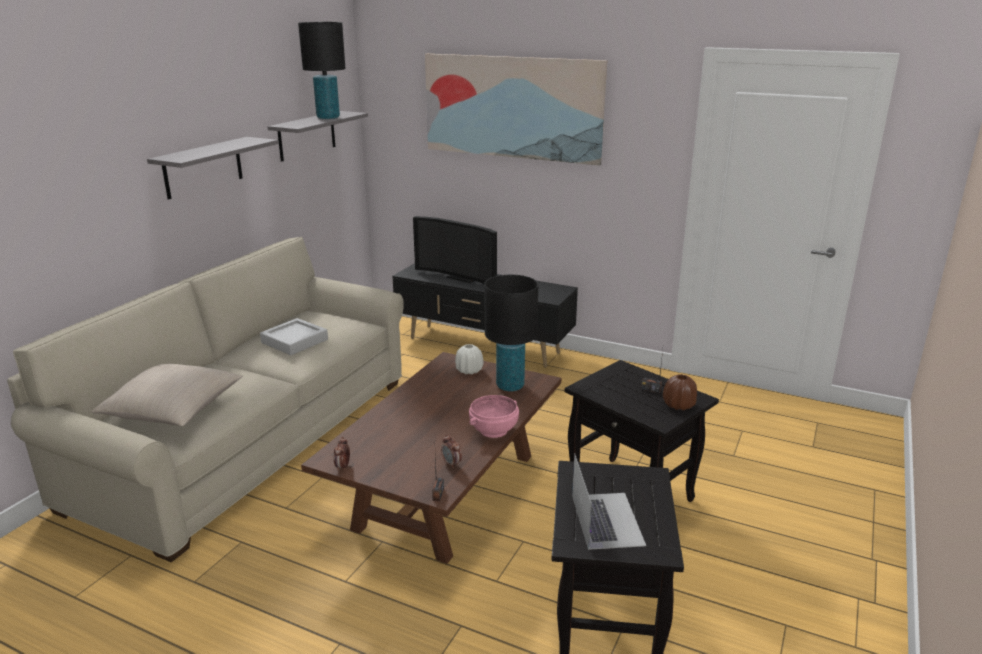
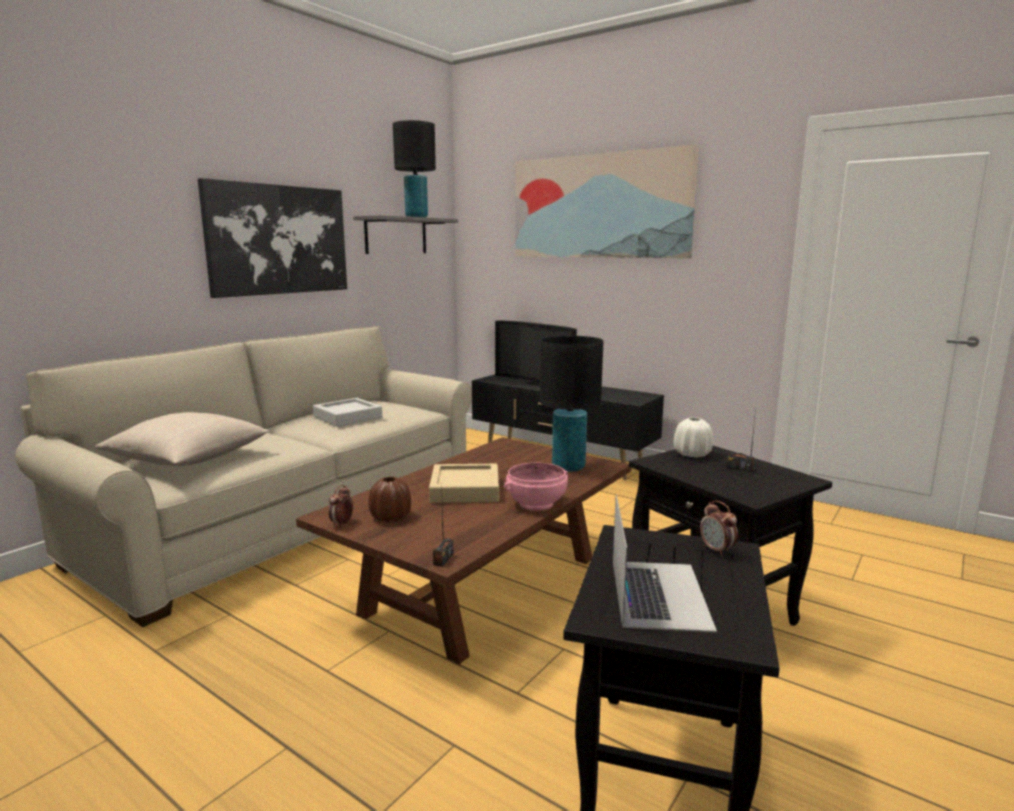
camera: 10 degrees right, 10 degrees down
grey shelf [147,137,279,199] -> picture [198,178,347,298]
alarm clock [441,435,462,468] -> alarm clock moved to [700,500,738,556]
white vase [455,344,483,375] -> white vase moved to [673,417,713,458]
brown vase [663,374,697,410] -> brown vase moved to [368,477,411,522]
none -> beige tray [429,464,499,503]

